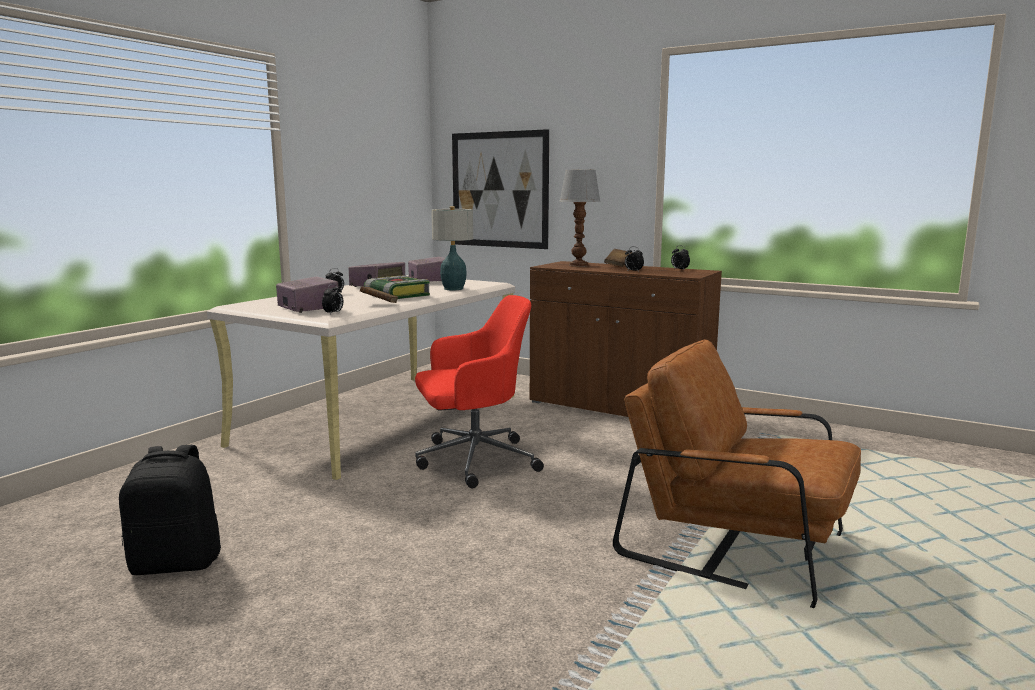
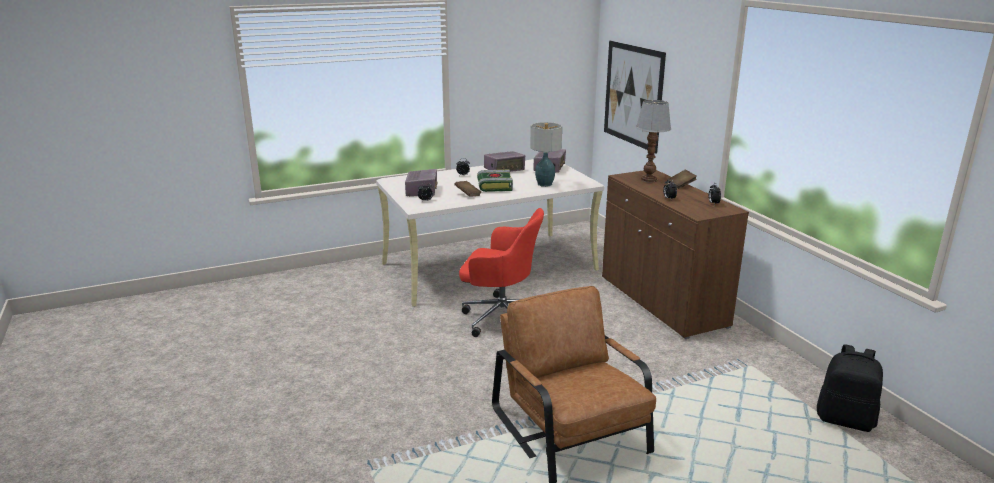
camera: 35 degrees right, 10 degrees up
black backpack [119,445,221,575] -> black backpack moved to [817,345,883,432]

